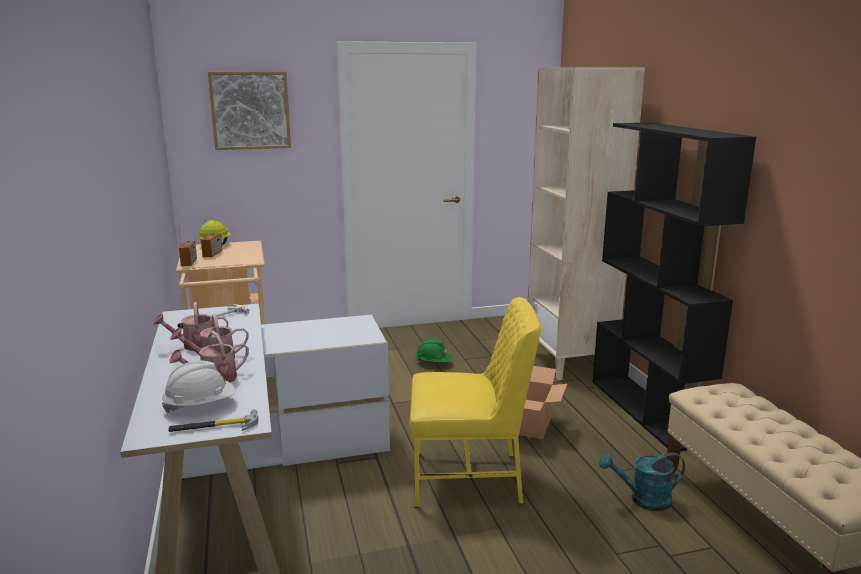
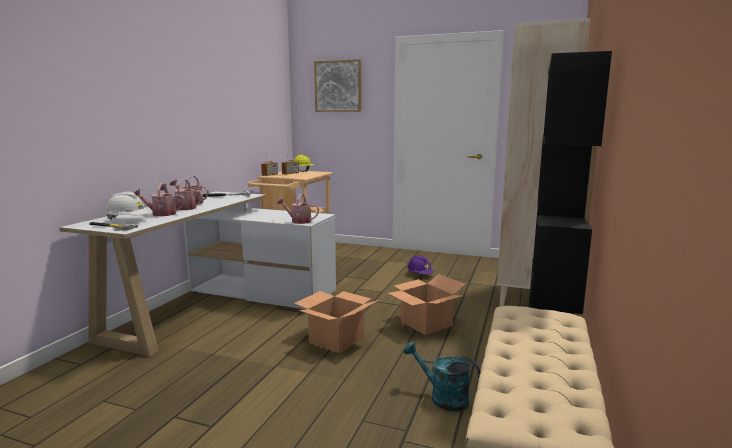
camera: 35 degrees right, 5 degrees down
yellow chair [409,297,541,508] -> cardboard box [294,291,378,353]
green hard hat [415,339,452,362] -> purple hard hat [407,255,434,274]
none -> watering can [277,193,319,224]

